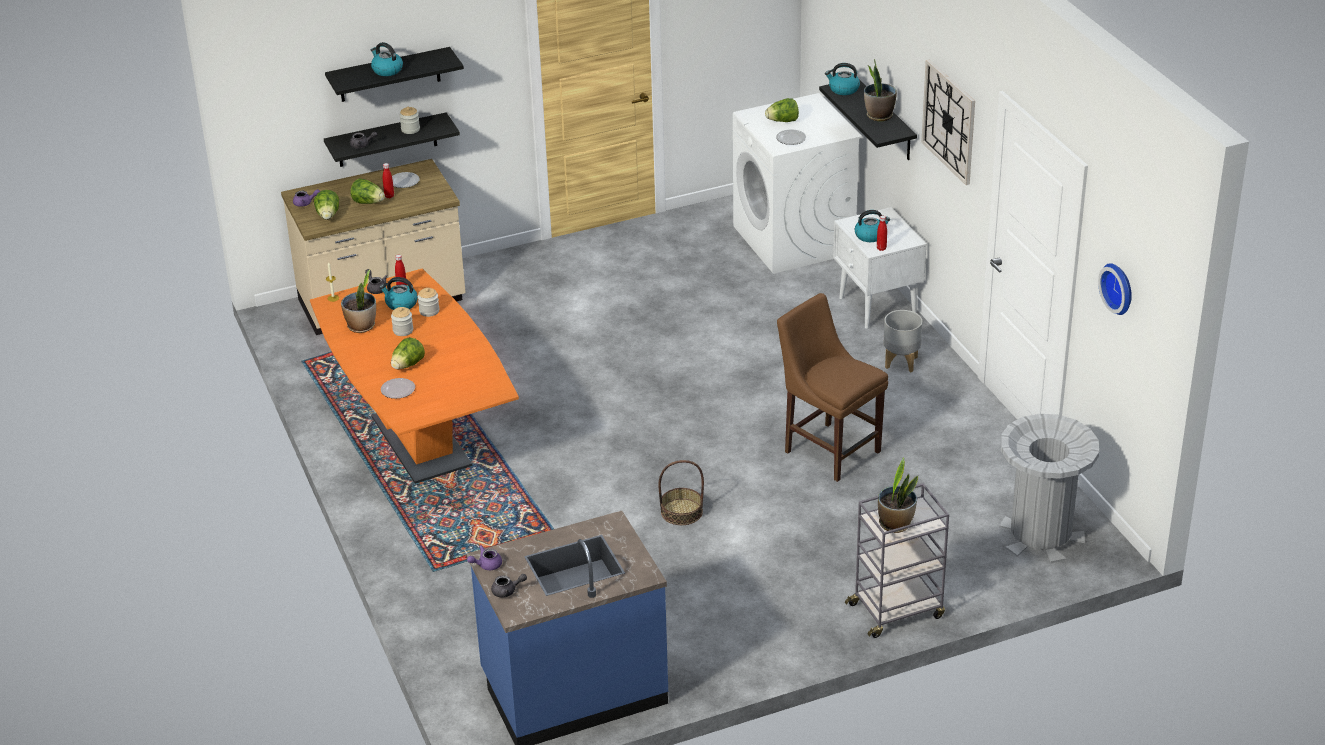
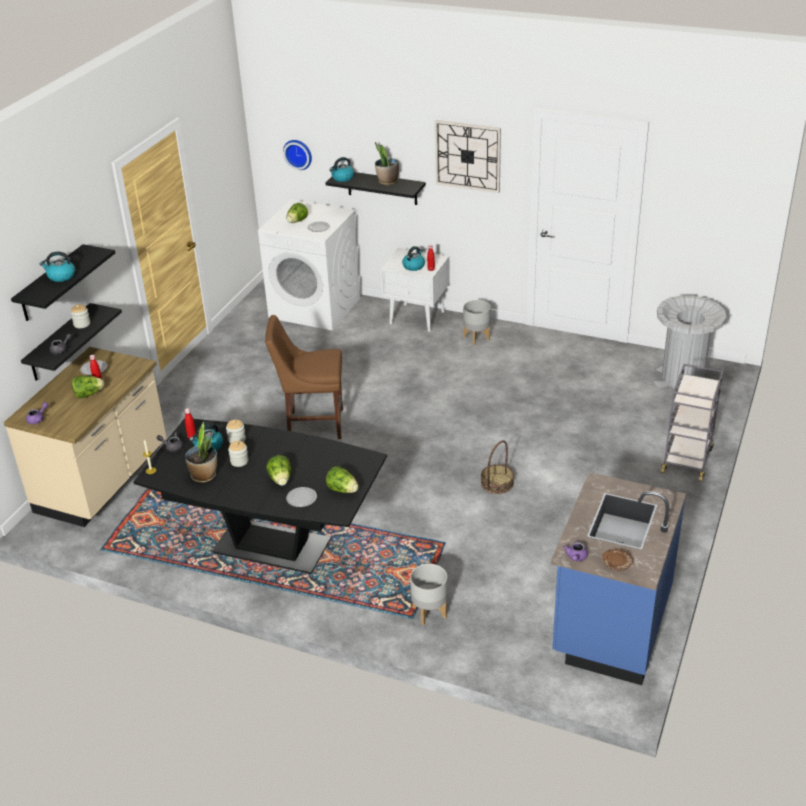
camera: 45 degrees left, 0 degrees up
orange dining table [310,268,519,484] -> black dining table [133,418,387,574]
lettuce [314,190,339,220] -> lettuce moved to [326,466,359,493]
grey teapot [491,574,527,598] -> brown plate [602,548,633,571]
brown chair [777,293,888,482] -> brown chair moved to [265,315,343,439]
potted plant [878,458,918,533] -> none
wall clock [1098,263,1132,315] -> wall clock moved to [283,140,312,170]
none -> grey planter [410,564,448,625]

